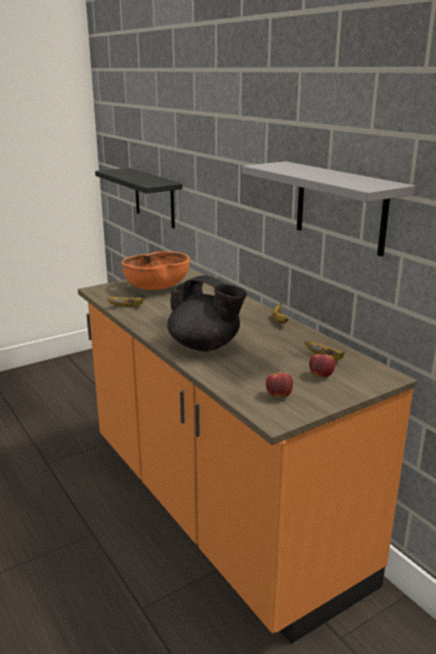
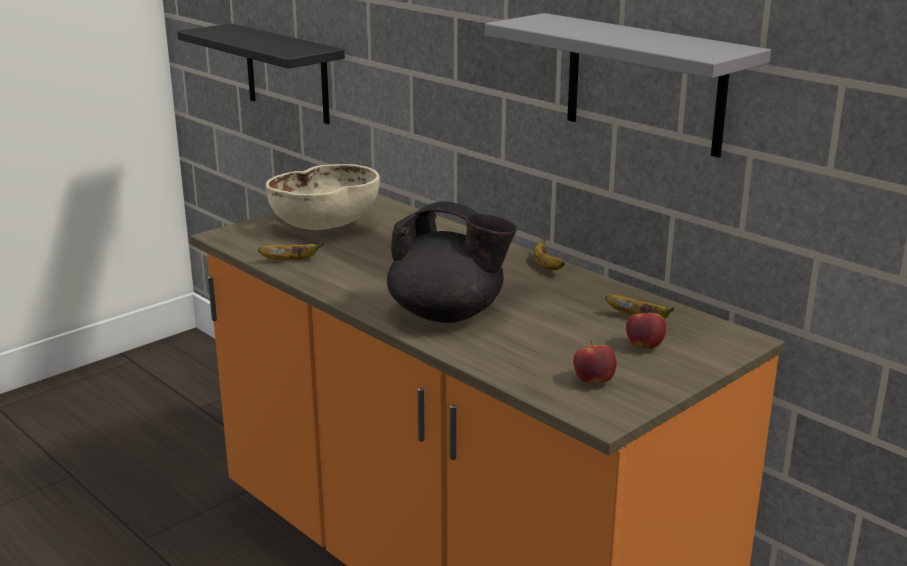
camera: 10 degrees left, 0 degrees up
orange bowl [122,252,190,290] -> beige bowl [266,164,380,230]

